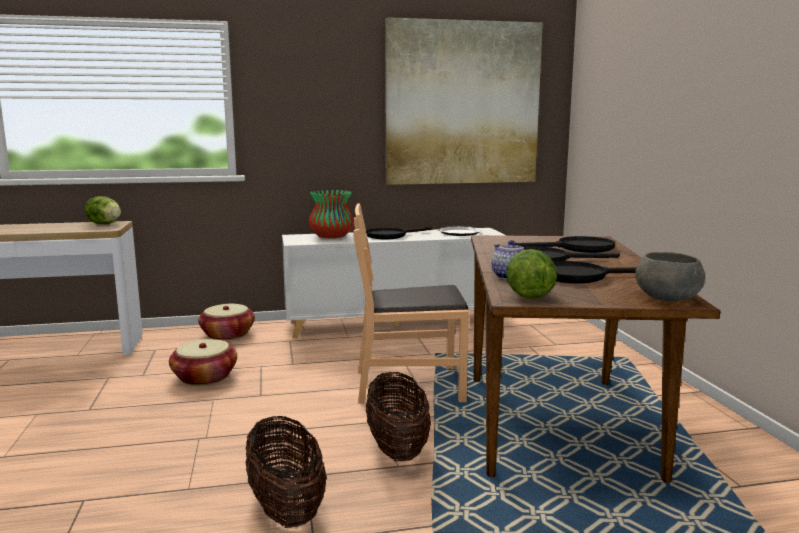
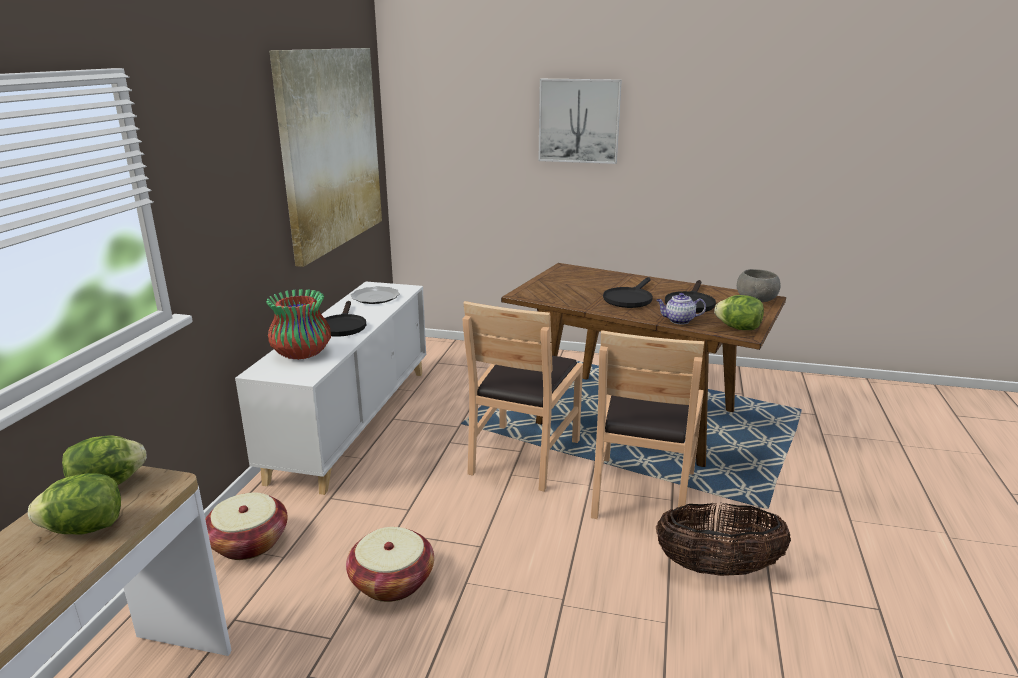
camera: 65 degrees left, 10 degrees up
basket [366,372,431,461] -> brown chair [591,330,704,528]
black frying pan [514,236,615,253] -> none
none -> lettuce [28,473,121,535]
none -> picture [538,79,622,164]

